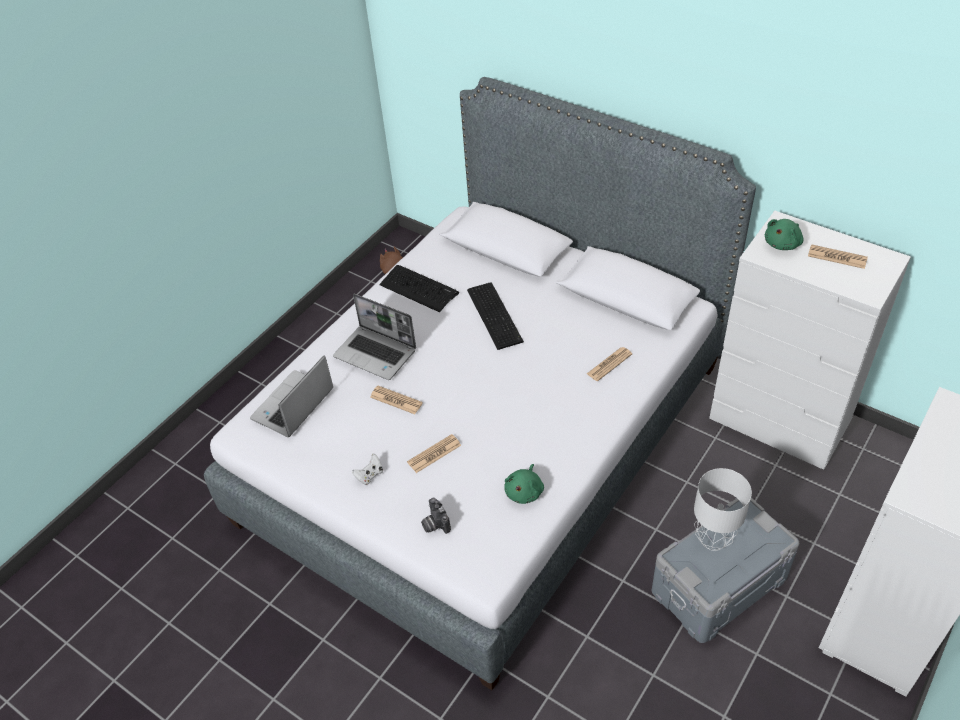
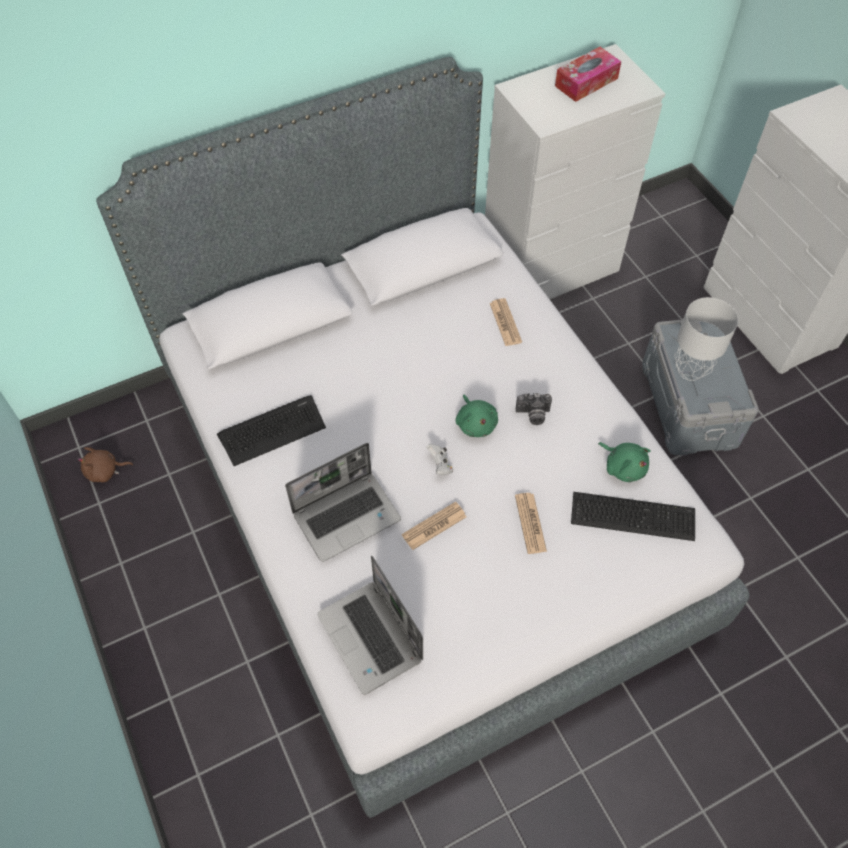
camera: 65 degrees left, 10 degrees up
white game controller [352,453,383,485] -> white game controller moved to [426,444,453,475]
camera [421,498,451,534] -> camera moved to [516,393,552,425]
keyboard [467,282,524,350] -> keyboard moved to [571,492,695,541]
green plush toy [765,219,804,250] -> green plush toy moved to [456,394,498,437]
newspaper [808,244,868,269] -> tissue box [555,47,621,102]

